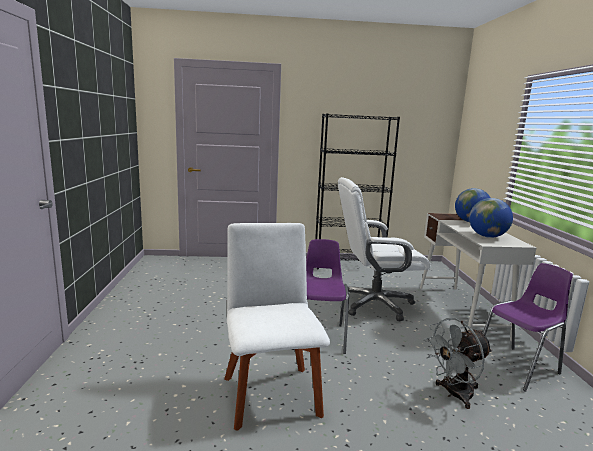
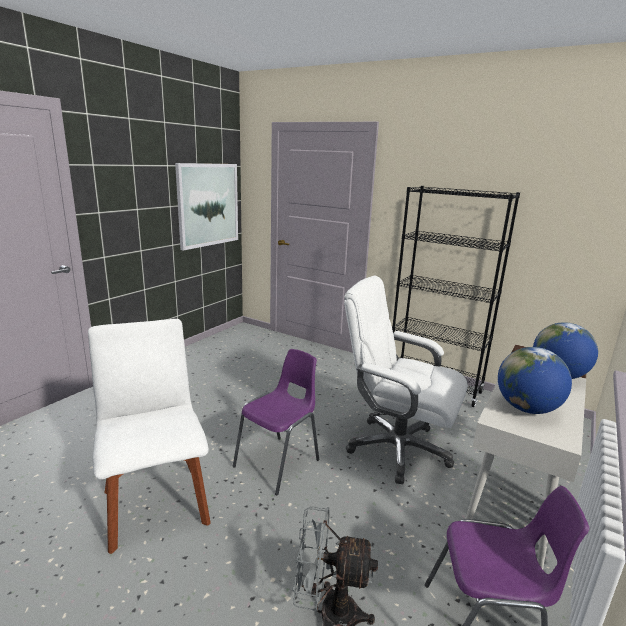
camera: 35 degrees right, 5 degrees up
white chair [224,223,330,430] -> white chair turned 45 degrees counterclockwise [88,319,211,554]
none -> picture [175,163,238,250]

